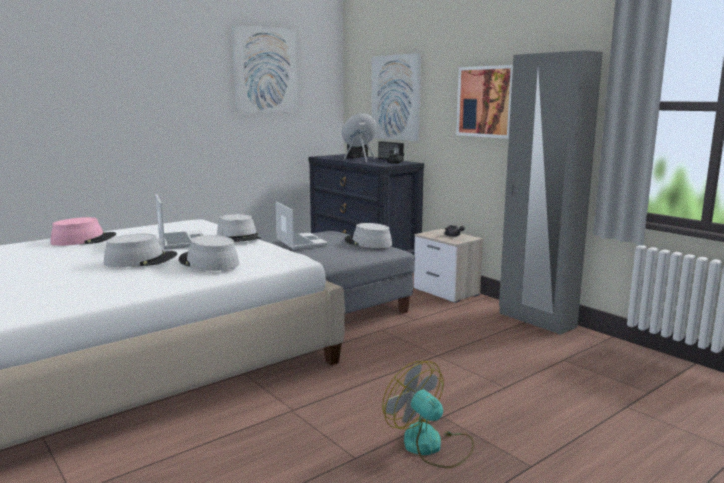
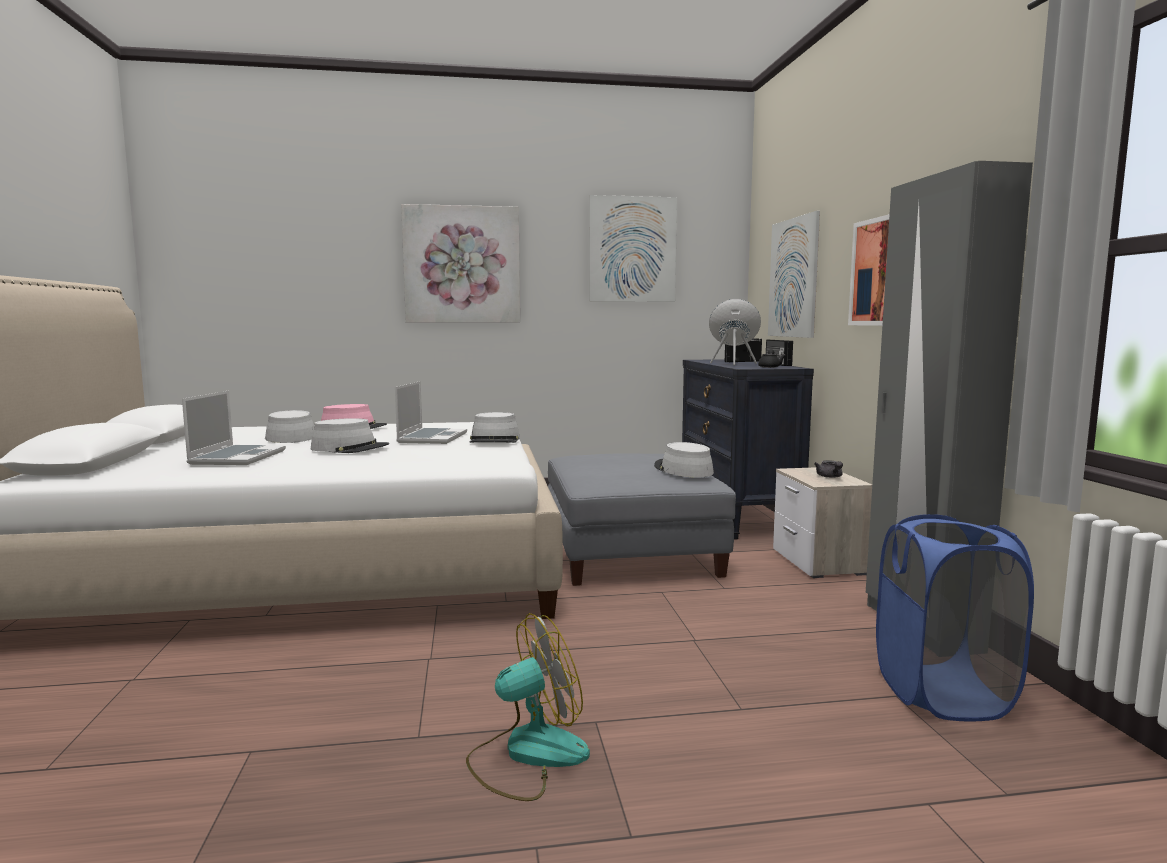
camera: 30 degrees right, 5 degrees down
grey hat [179,235,239,271] -> grey hat moved to [265,410,314,443]
laptop [276,202,328,249] -> laptop moved to [182,391,286,465]
fan [382,361,474,468] -> fan turned 75 degrees clockwise [466,613,590,801]
none -> picture [401,204,520,323]
none -> blue laundry basket [876,514,1034,722]

